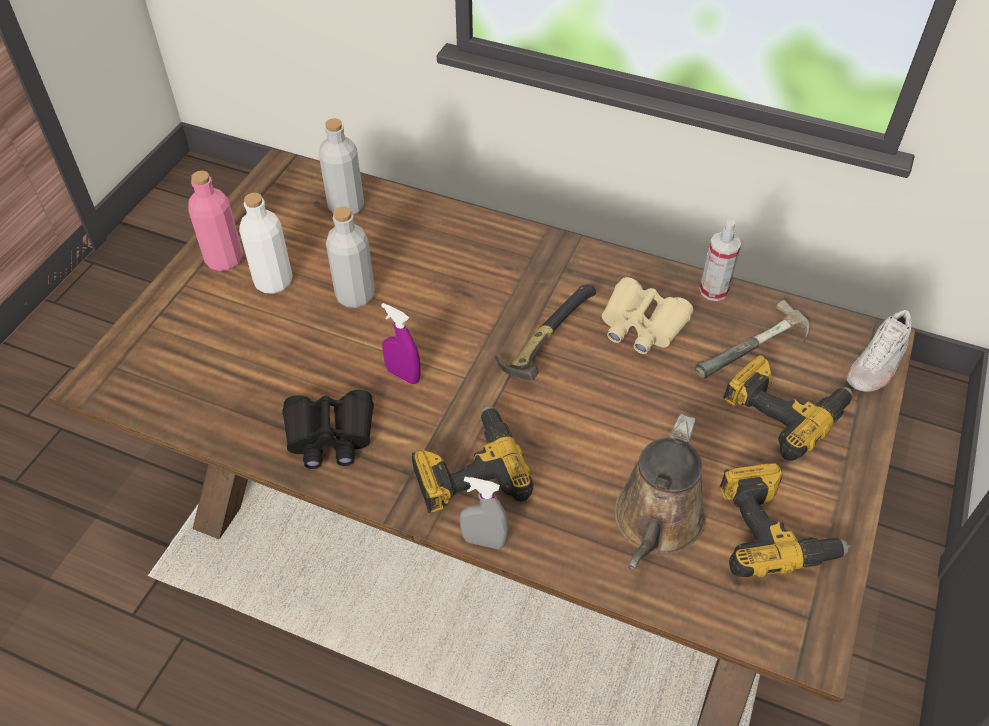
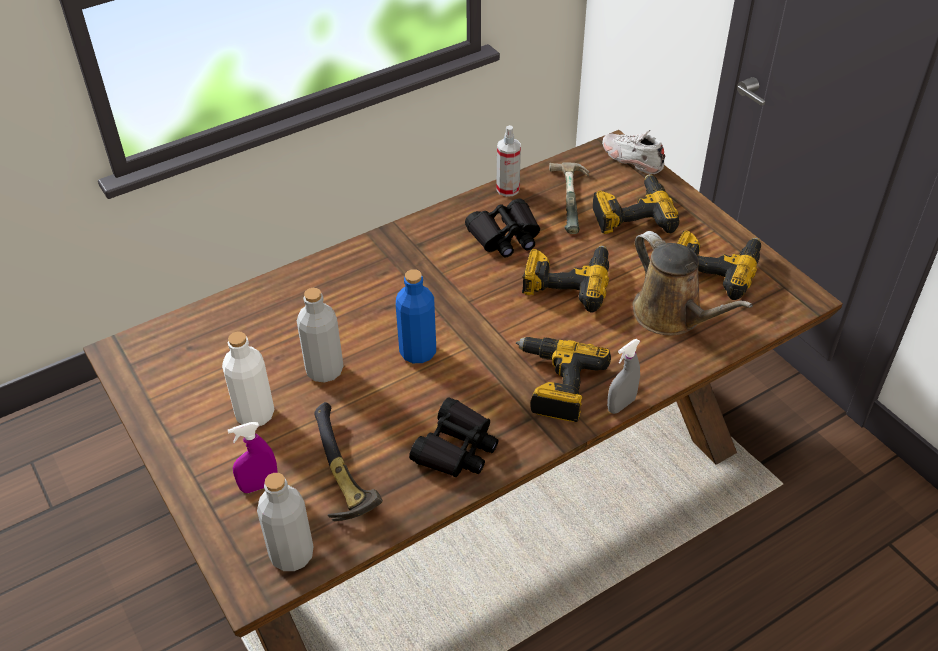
camera: 55 degrees left, 5 degrees down
pink bottle [188,171,243,271] -> none
grey bottle [319,118,364,215] -> grey bottle moved to [257,473,314,571]
purple spray bottle [381,303,421,384] -> purple spray bottle moved to [228,422,278,493]
hammer [495,284,596,380] -> hammer moved to [314,402,383,521]
beige binoculars [602,277,693,354] -> black binoculars [465,198,540,257]
white shoe [847,310,912,392] -> white shoe turned 150 degrees clockwise [602,130,665,174]
none -> blue bottle [396,269,436,363]
none -> power drill [522,246,609,312]

